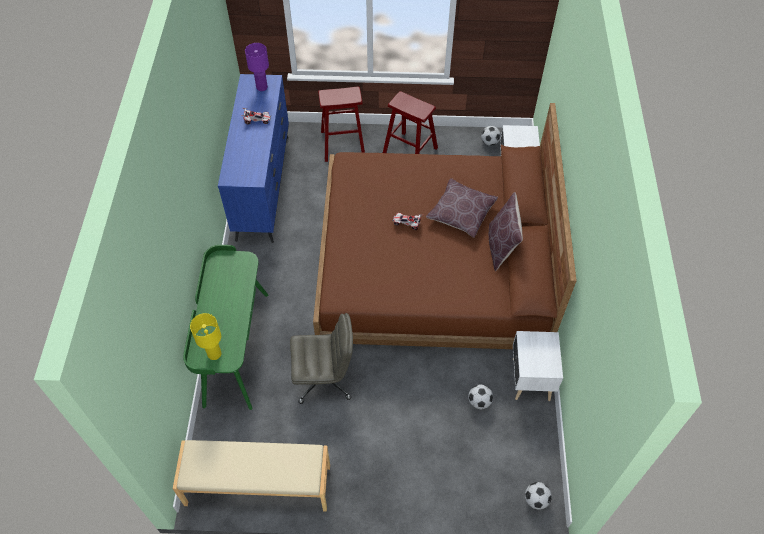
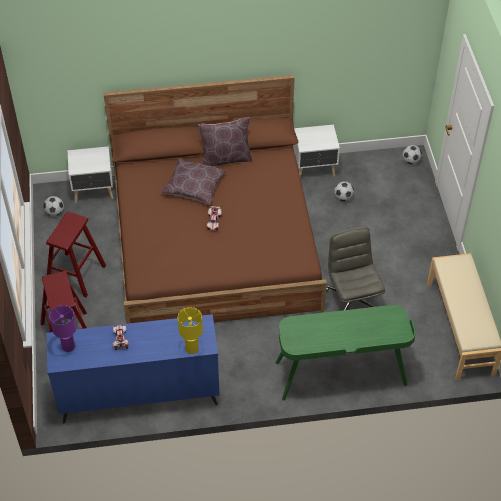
camera: 100 degrees left, 5 degrees down
yellow table lamp [190,313,221,360] -> yellow table lamp moved to [178,307,203,354]

